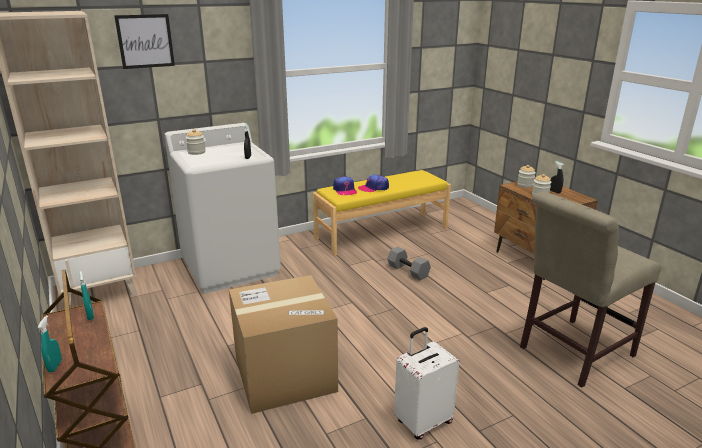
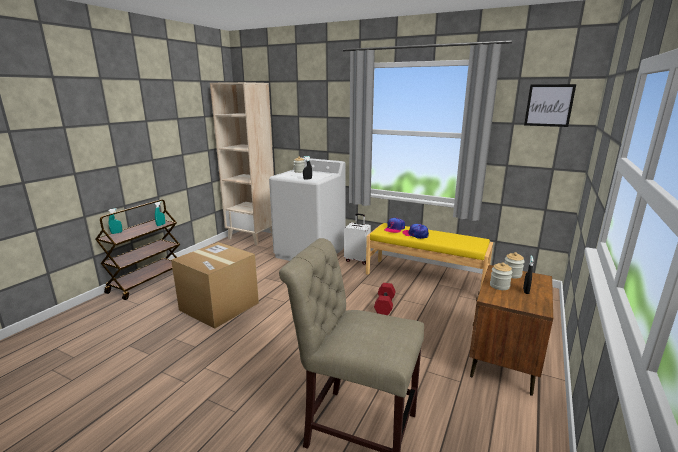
camera: 55 degrees right, 5 degrees down
picture [114,14,175,69] -> picture moved to [524,84,576,127]
grey dumbbell [387,247,431,280] -> red dumbbell [374,283,395,315]
white suitcase [394,327,459,440] -> white suitcase moved to [344,213,371,265]

